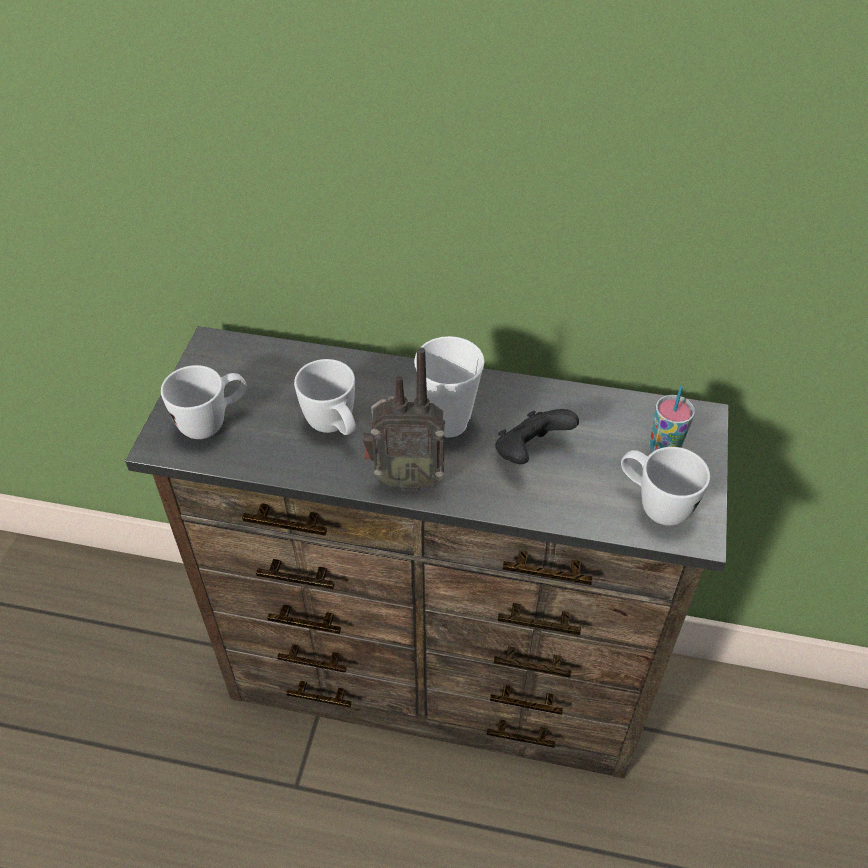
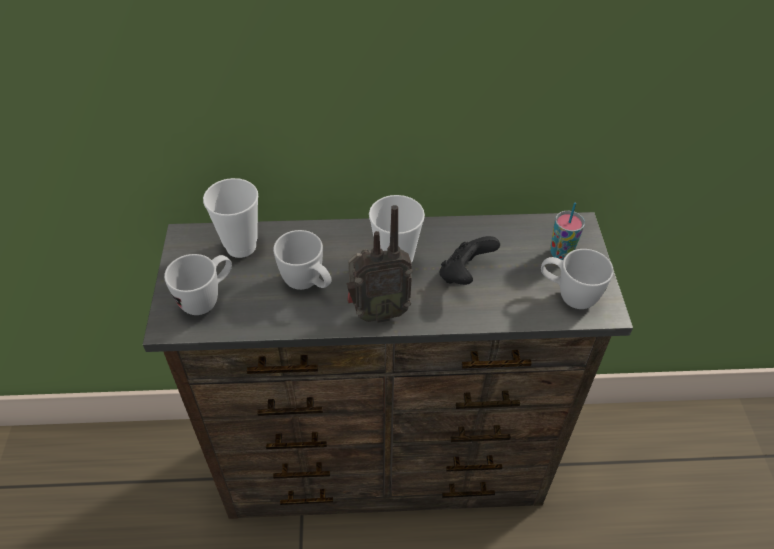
camera: 15 degrees left, 0 degrees up
none -> cup [203,178,258,258]

